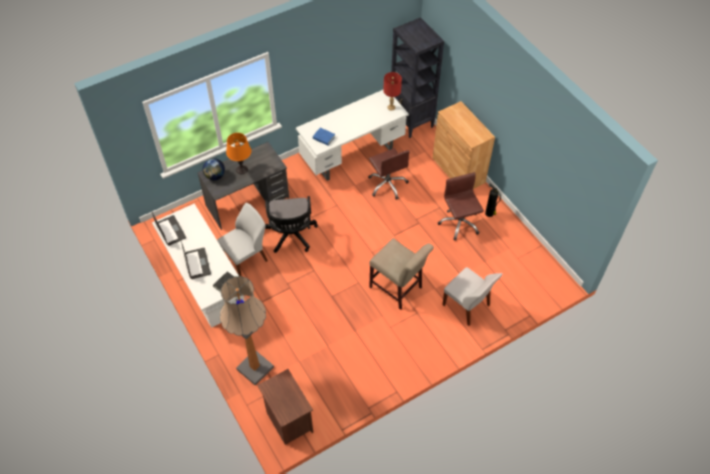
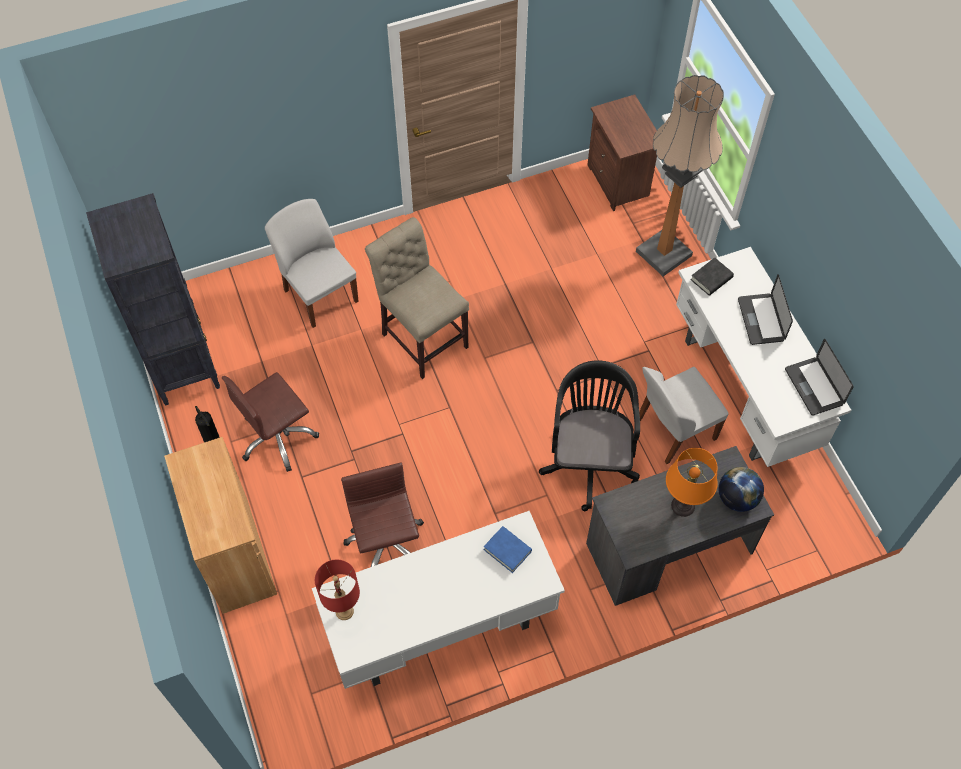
camera: 170 degrees left, 5 degrees up
black bookcase [391,17,444,138] -> black bookcase moved to [86,193,220,406]
brown office chair [438,172,484,241] -> brown office chair turned 60 degrees clockwise [222,372,319,472]

